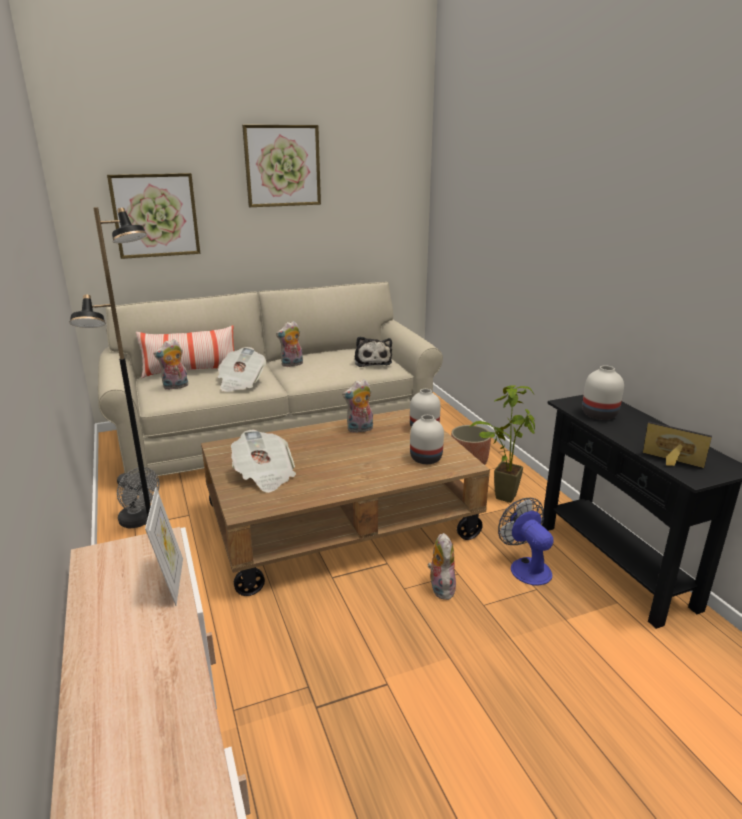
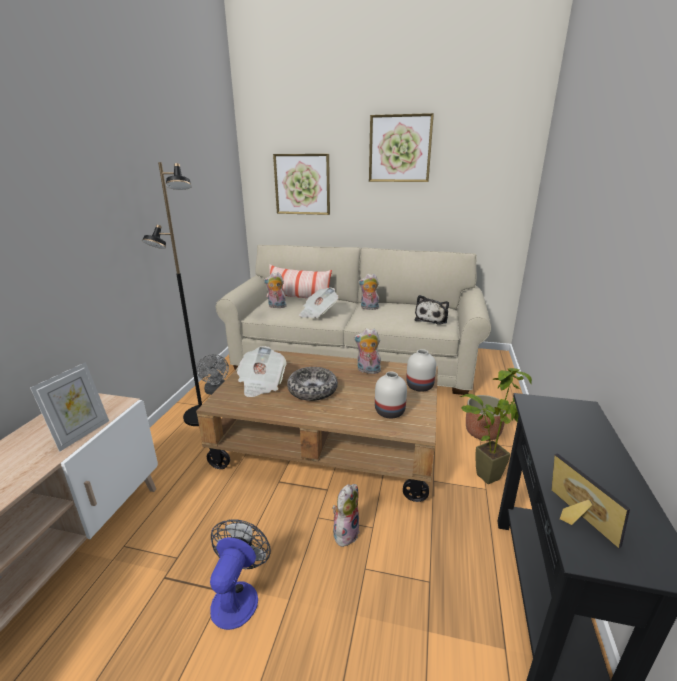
camera: 35 degrees right, 0 degrees up
fan [498,498,554,586] -> fan moved to [210,519,271,630]
white vase [582,365,624,420] -> none
none -> bowl [287,367,338,401]

